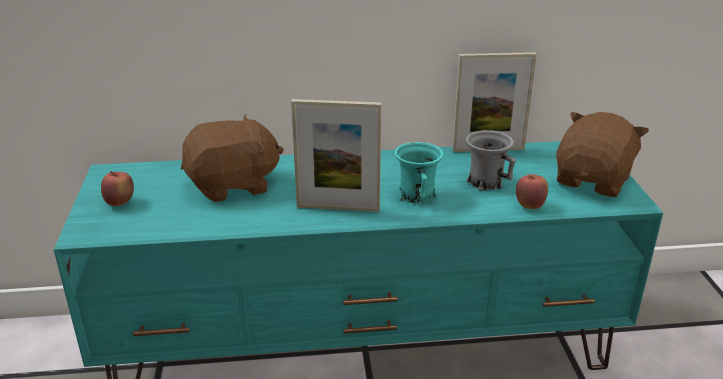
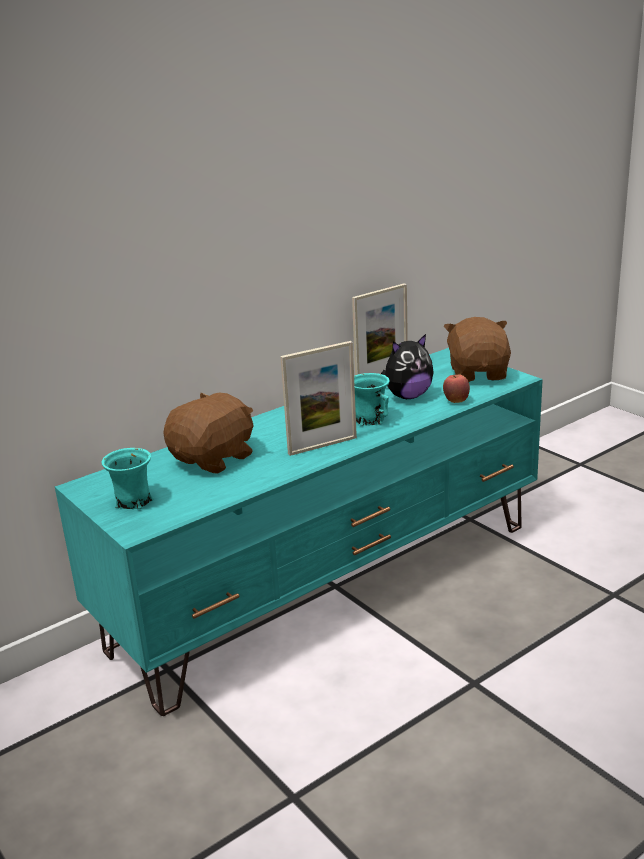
camera: 30 degrees left, 5 degrees down
apple [101,171,134,206] -> turquoise mug [101,448,154,509]
grey mug [466,130,516,190] -> plush toy [381,334,434,399]

